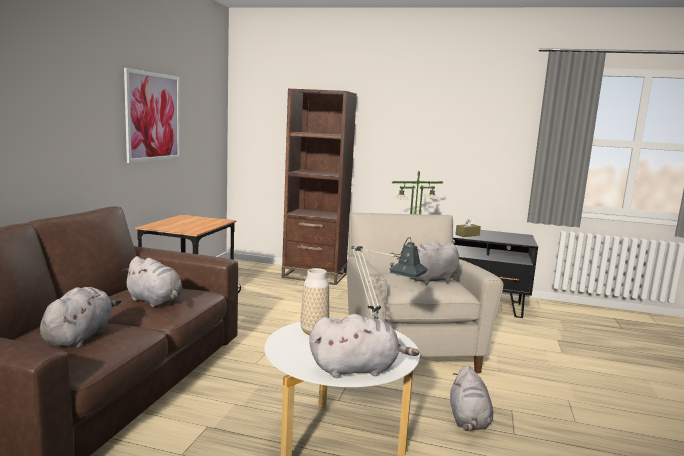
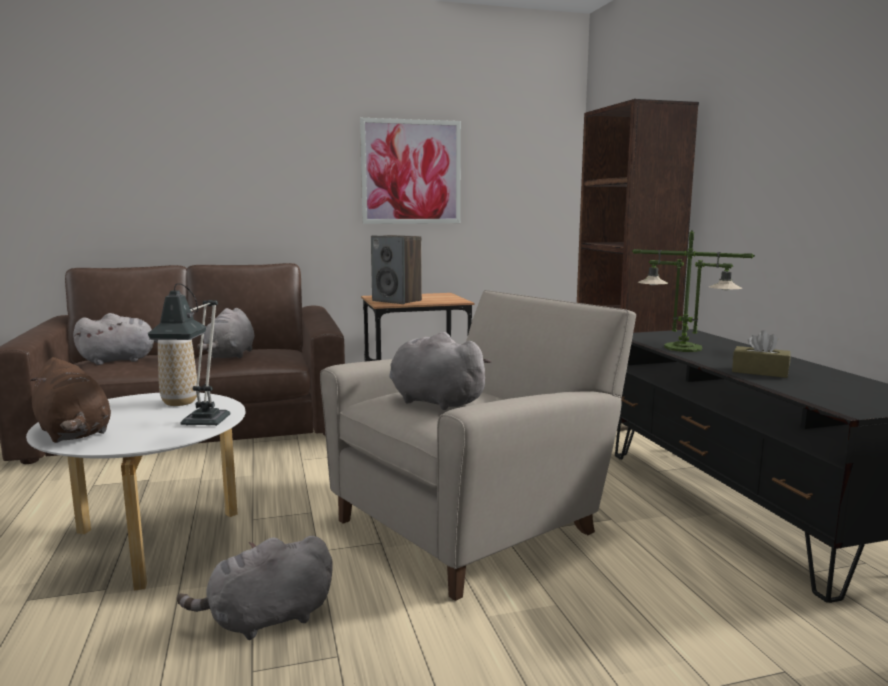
camera: 60 degrees right, 0 degrees up
grey plush toy [309,314,419,378] -> brown plush toy [30,357,111,443]
none -> speaker [371,235,422,304]

